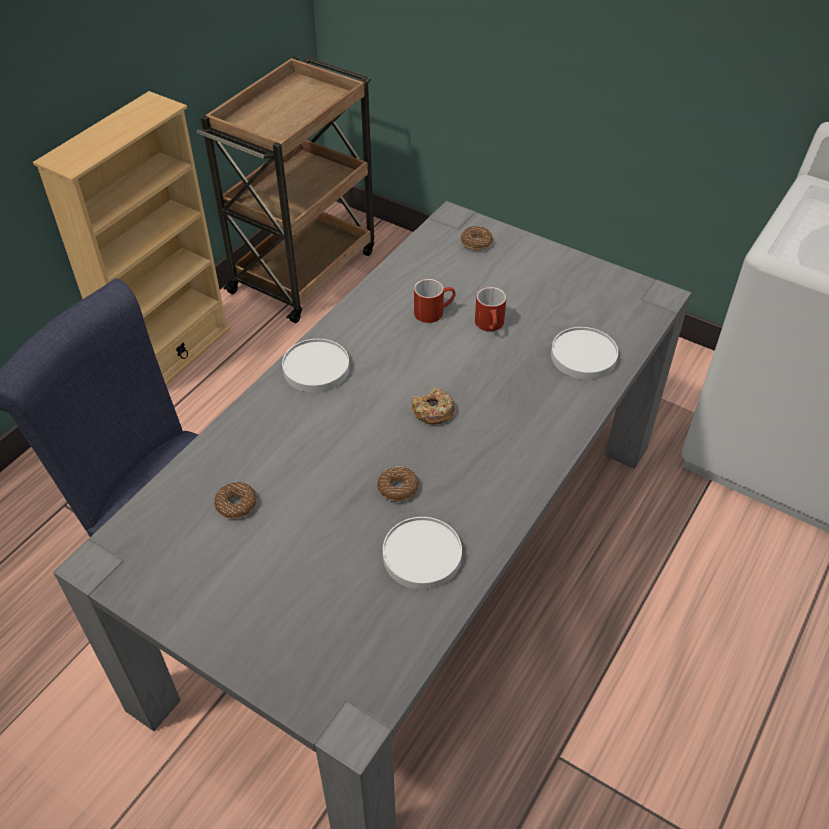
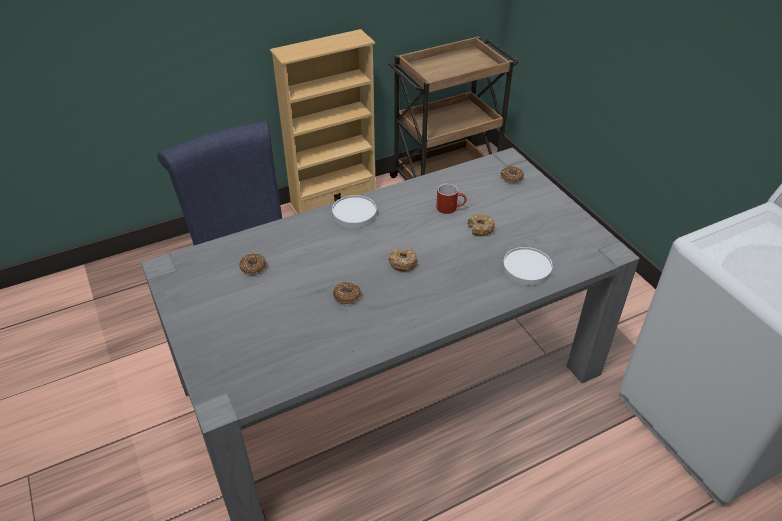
camera: 30 degrees right, 5 degrees down
white plate [383,517,462,590] -> none
red mug [475,287,506,331] -> donut [467,214,495,236]

